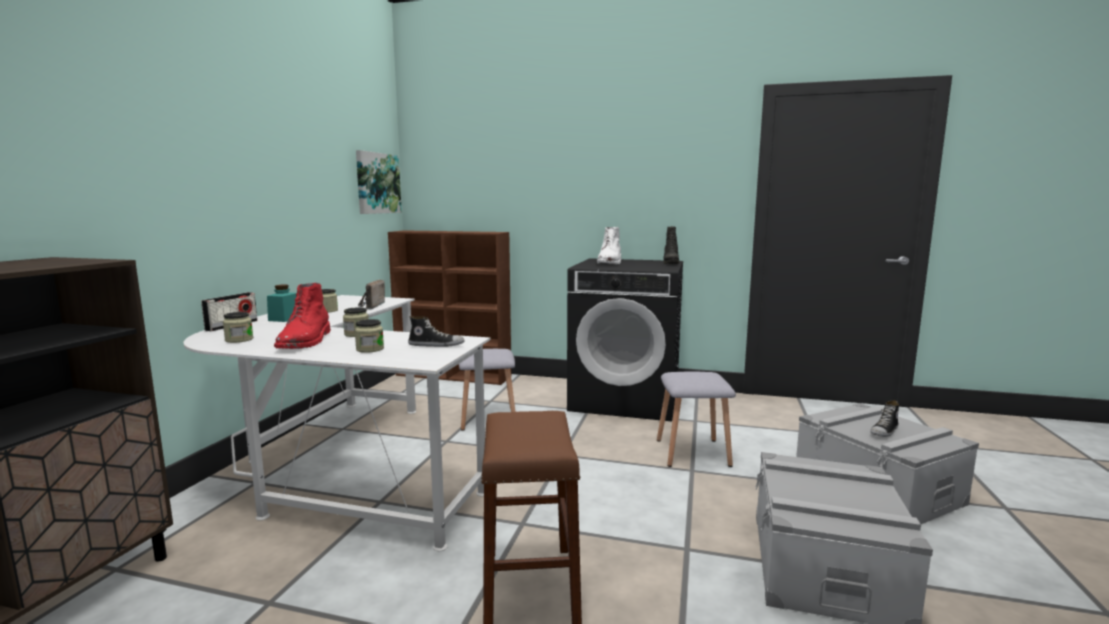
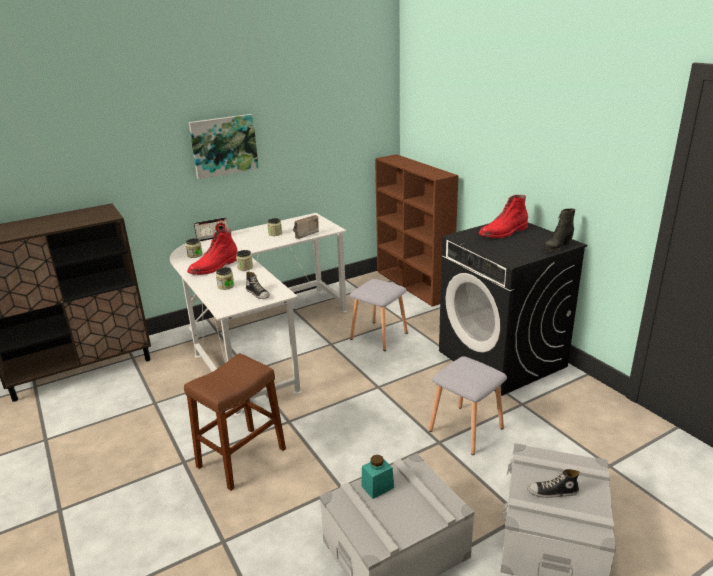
camera: 45 degrees right, 15 degrees up
turquoise jar [267,285,297,322] -> turquoise jar moved to [361,455,394,499]
picture [356,150,402,214] -> picture moved to [189,114,259,179]
white boot [597,227,621,265] -> red boot [479,195,528,238]

